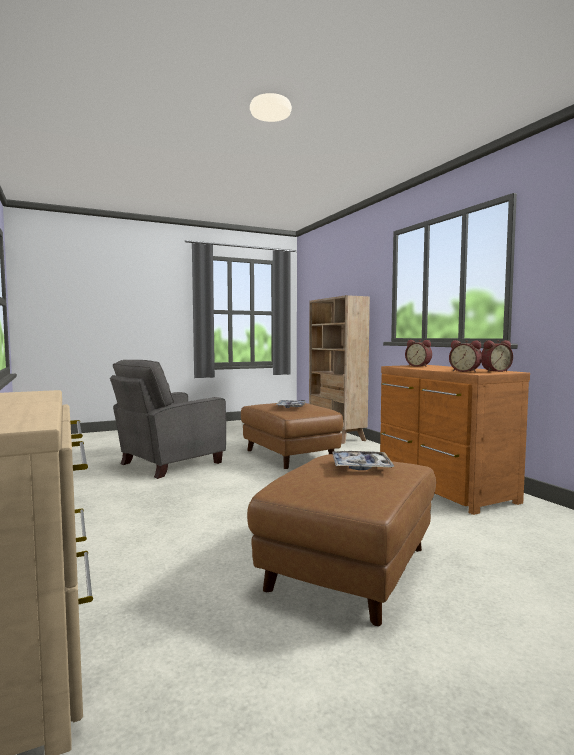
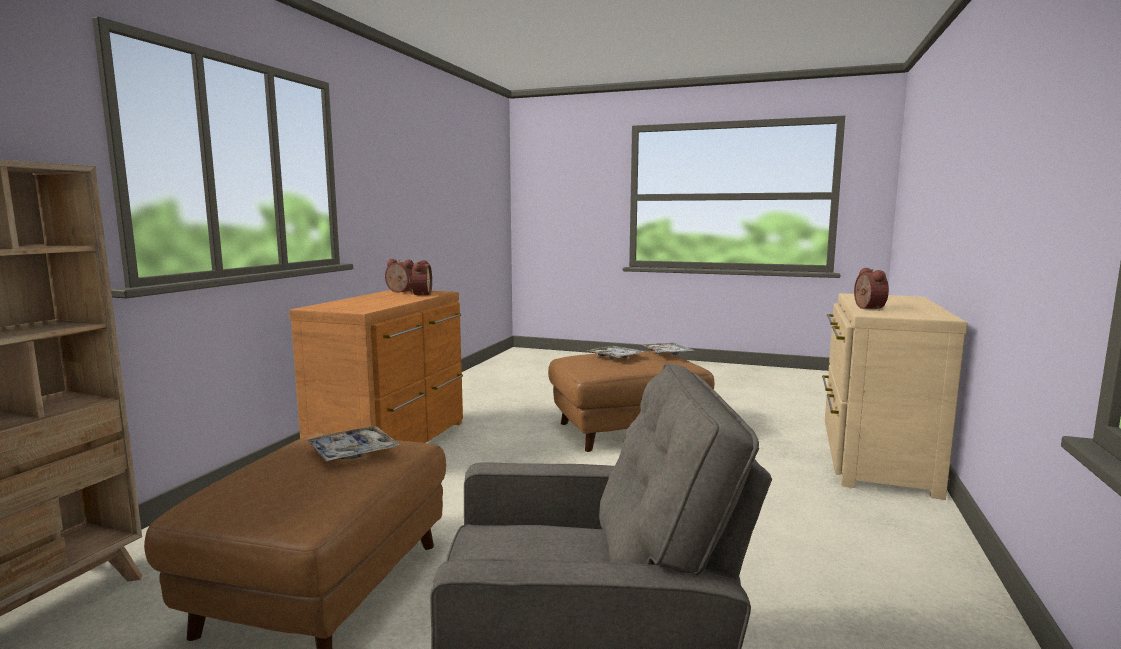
camera: 135 degrees left, 5 degrees up
alarm clock [405,340,432,367] -> alarm clock moved to [854,268,889,311]
none -> tray [641,343,695,355]

